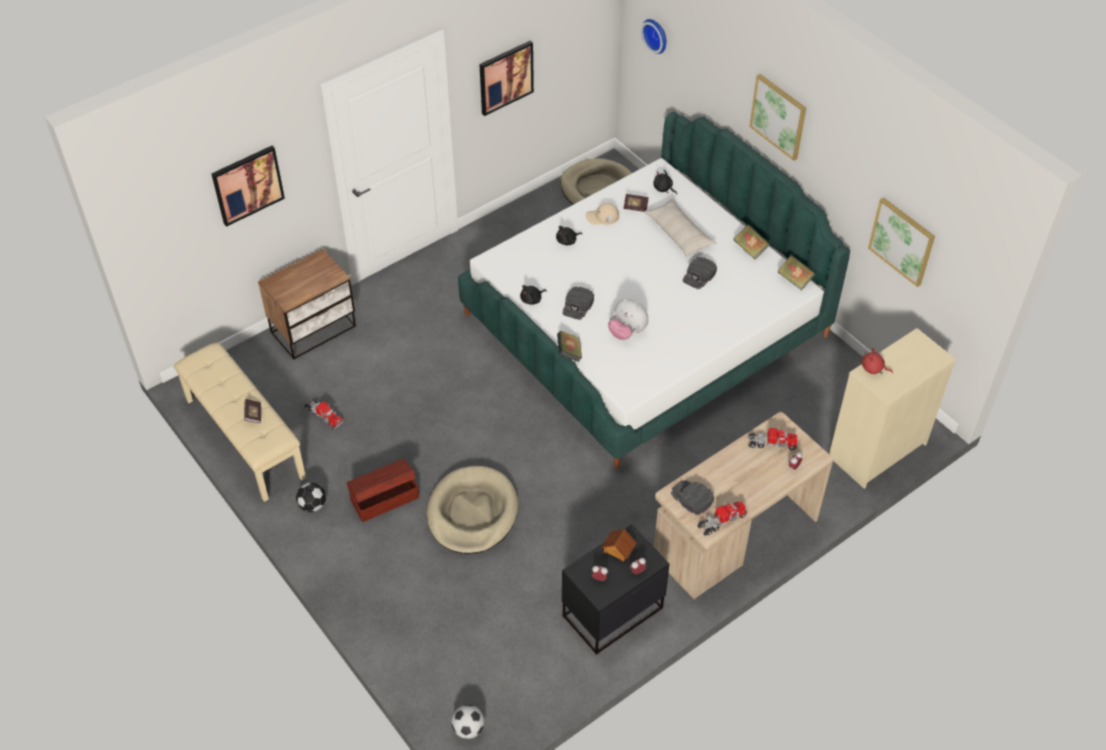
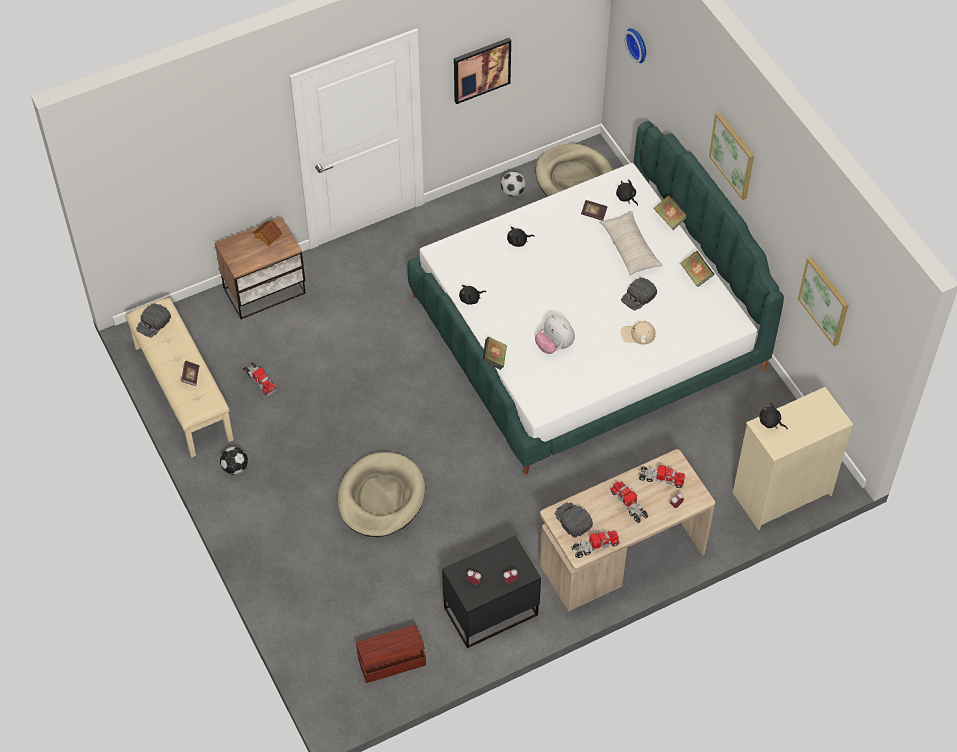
camera: 10 degrees right, 5 degrees up
picture [211,146,285,227] -> none
brown storage box [346,458,419,522] -> brown storage box moved to [356,625,426,683]
football [451,705,485,739] -> football moved to [501,172,526,197]
black cap [562,286,594,320] -> black cap moved to [136,303,171,337]
beige cap [586,203,619,225] -> beige cap moved to [621,321,656,345]
toy house [601,529,637,561] -> toy house moved to [253,220,283,247]
book [778,255,816,291] -> book moved to [653,195,686,230]
red plush toy [862,348,893,374] -> black plush toy [759,403,788,429]
none -> toy truck [610,481,648,523]

